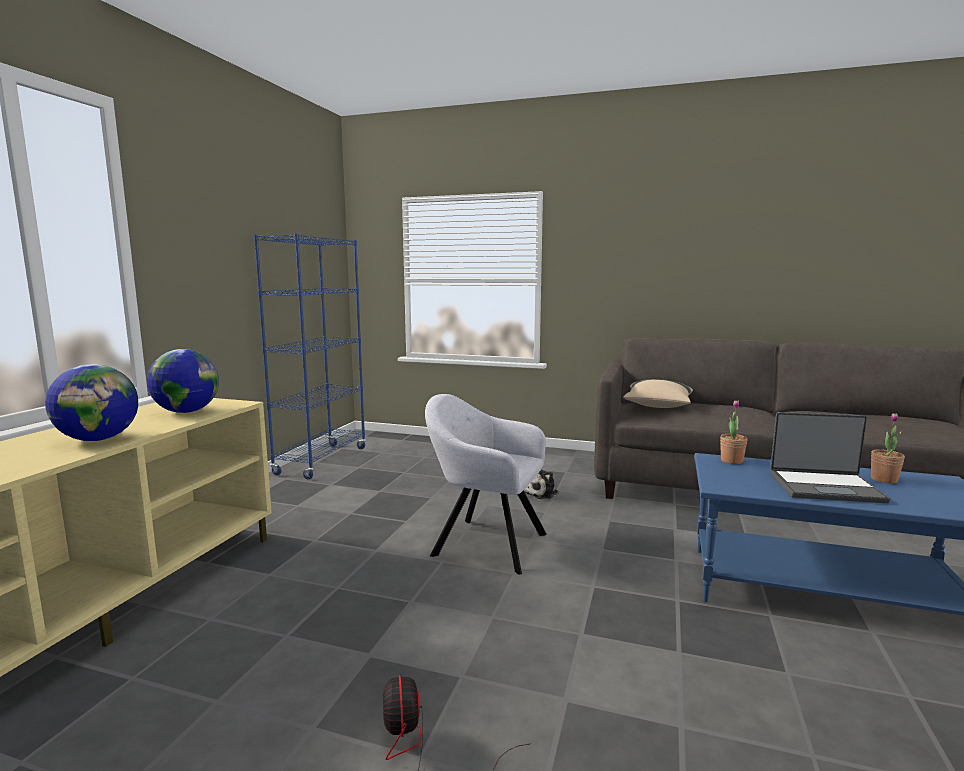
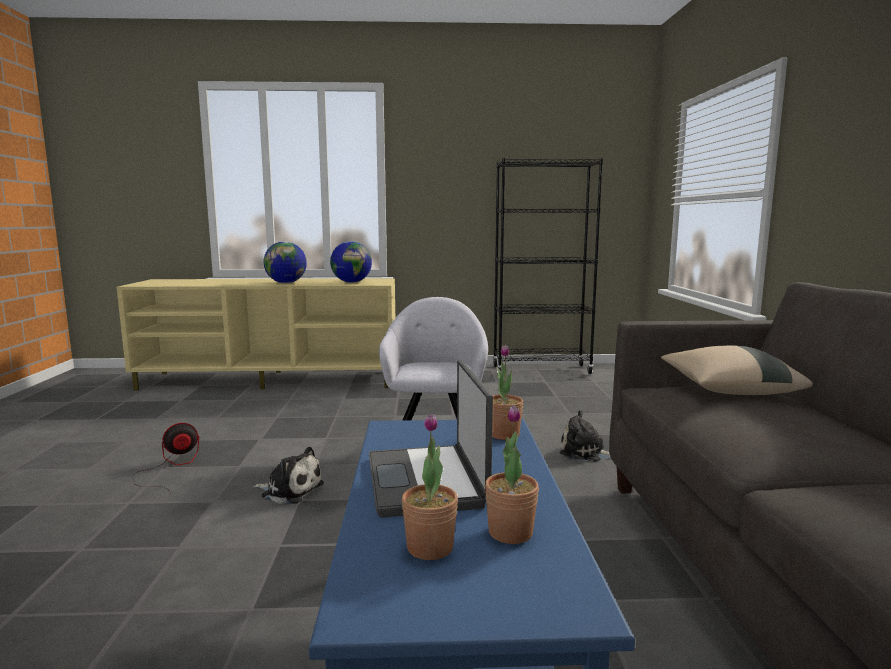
camera: 70 degrees right, 0 degrees up
blue bookcase [254,234,366,479] -> black bookcase [493,158,603,374]
none -> plush toy [254,447,324,504]
none -> potted plant [402,414,458,560]

